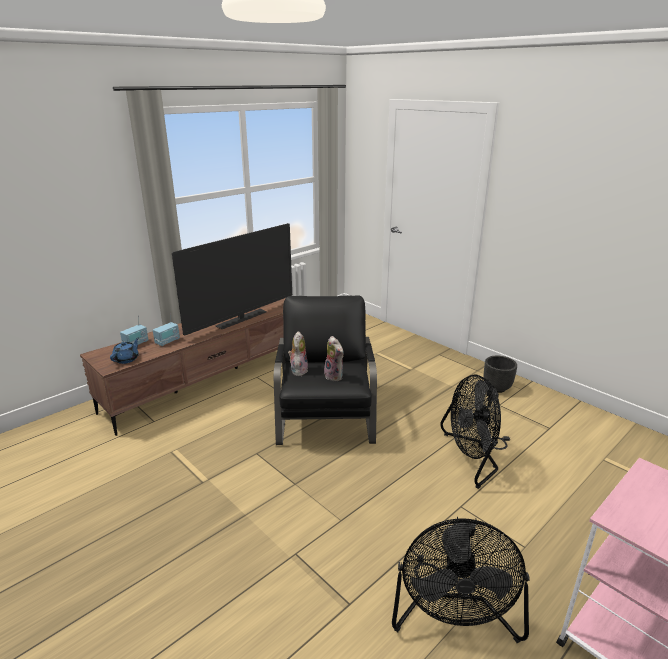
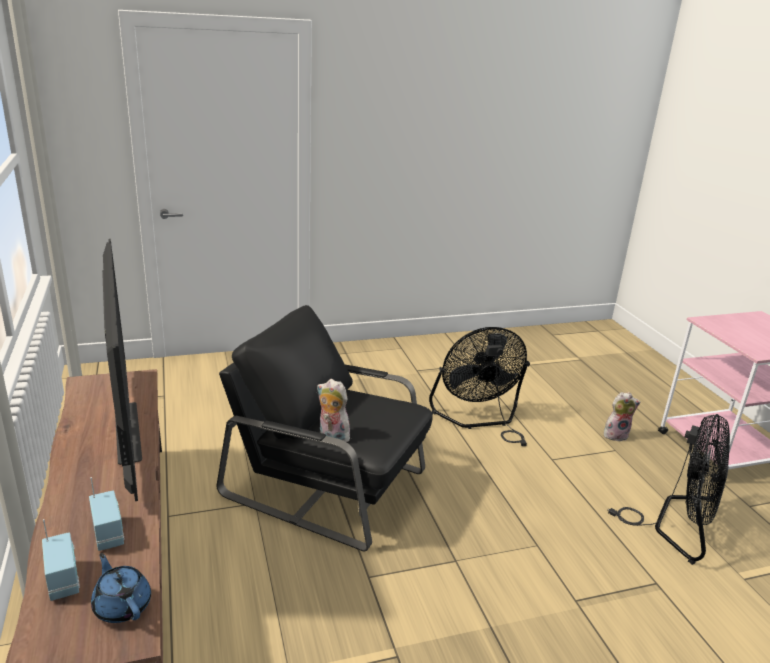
camera: 65 degrees left, 0 degrees up
plush toy [324,336,343,381] -> plush toy moved to [604,392,640,442]
black fan [441,375,510,489] -> black fan turned 150 degrees clockwise [429,327,530,446]
black planter [484,356,517,393] -> none

